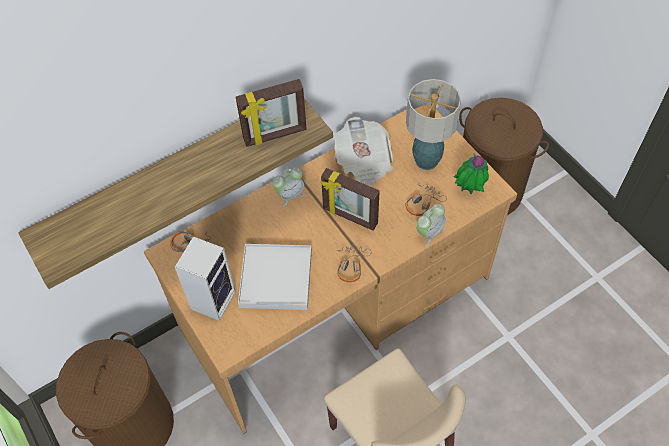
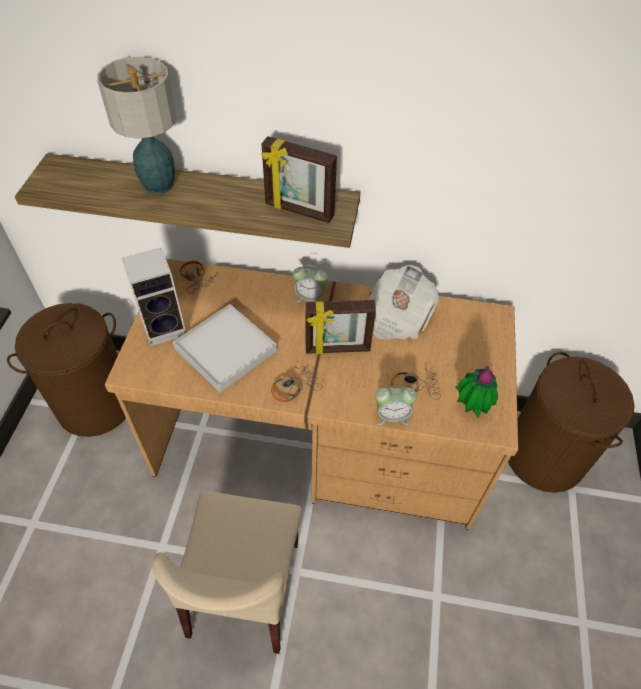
camera: 40 degrees right, 5 degrees down
picture frame [321,168,380,231] -> picture frame turned 75 degrees counterclockwise [305,300,376,354]
table lamp [406,79,461,170] -> table lamp moved to [98,56,177,194]

